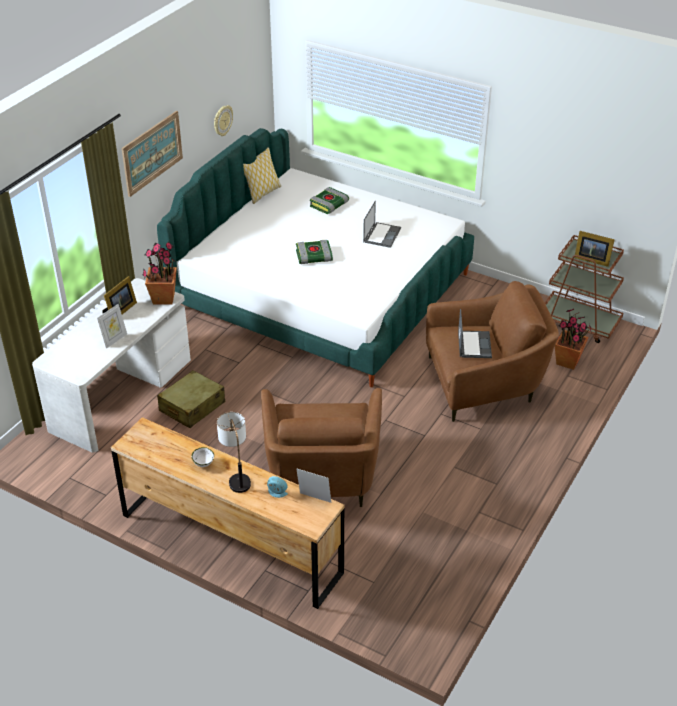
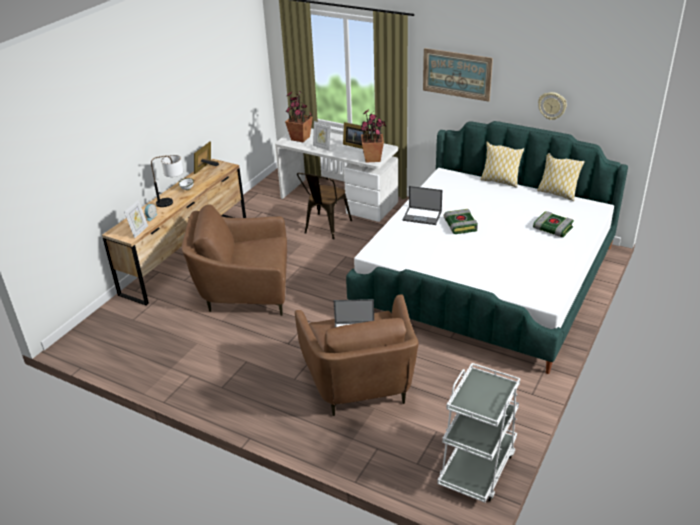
camera: 90 degrees right, 5 degrees down
beige suitcase [157,370,225,428] -> brown chair [297,173,352,239]
laptop [363,201,401,248] -> laptop moved to [403,186,442,225]
brown cart [545,235,624,343] -> white cart [437,363,520,503]
potted plant [555,309,591,370] -> potted plant moved to [285,90,313,142]
picture frame [574,231,615,267] -> picture frame moved to [194,141,219,174]
none -> pillow [480,141,524,188]

